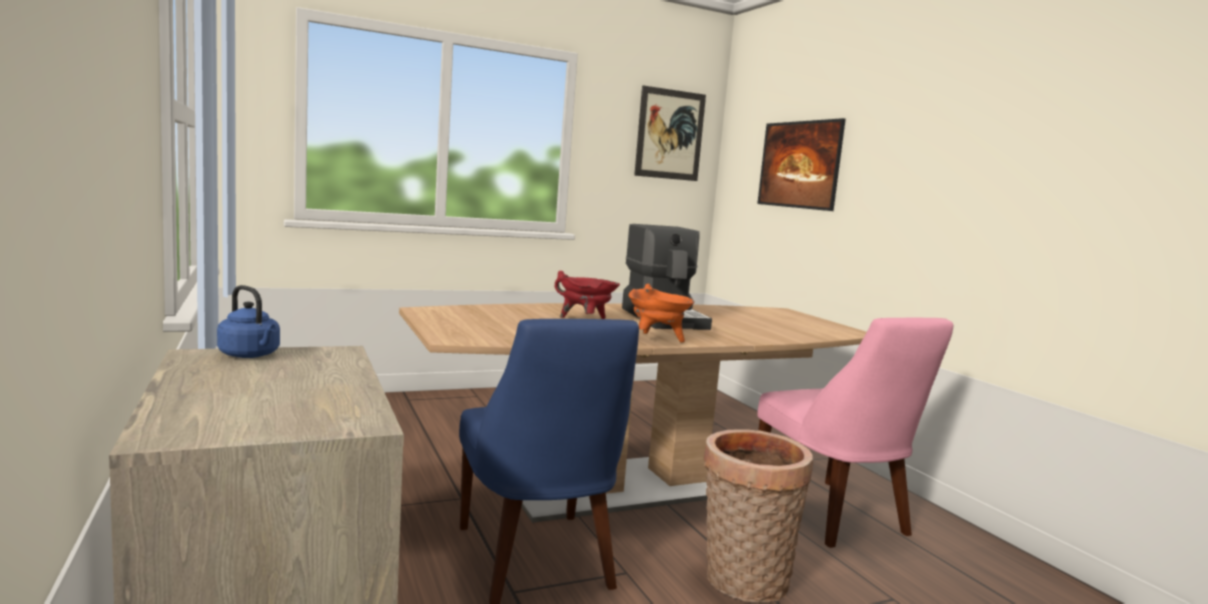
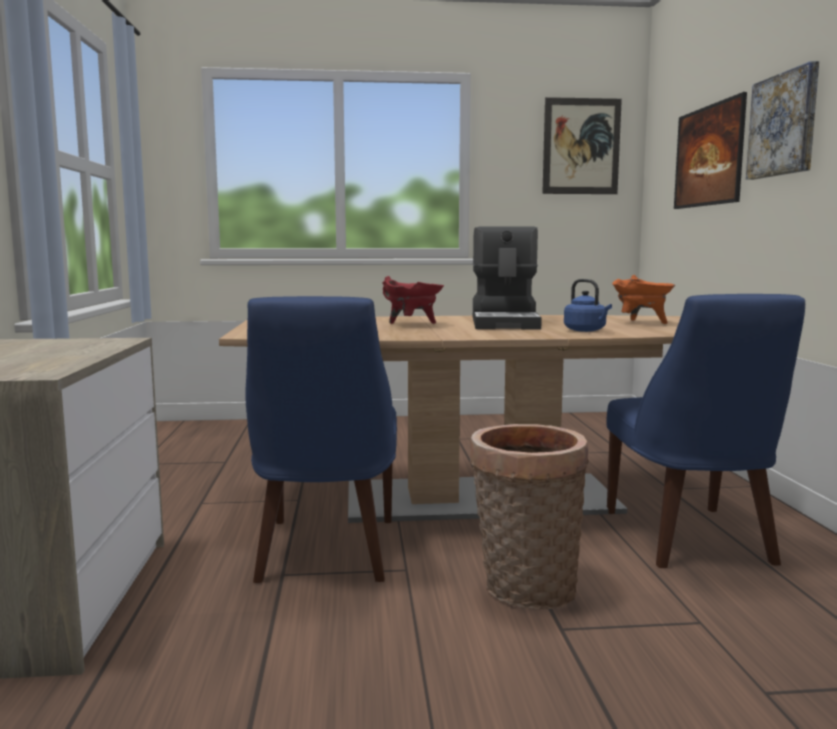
camera: 20 degrees right, 0 degrees up
blue kettle [217,285,280,358] -> blue kettle moved to [564,279,612,332]
orange cooking pot [628,284,695,342] -> orange cooking pot moved to [612,275,675,324]
pink chair [757,318,953,548] -> blue chair [606,294,805,568]
none -> picture [746,61,819,180]

